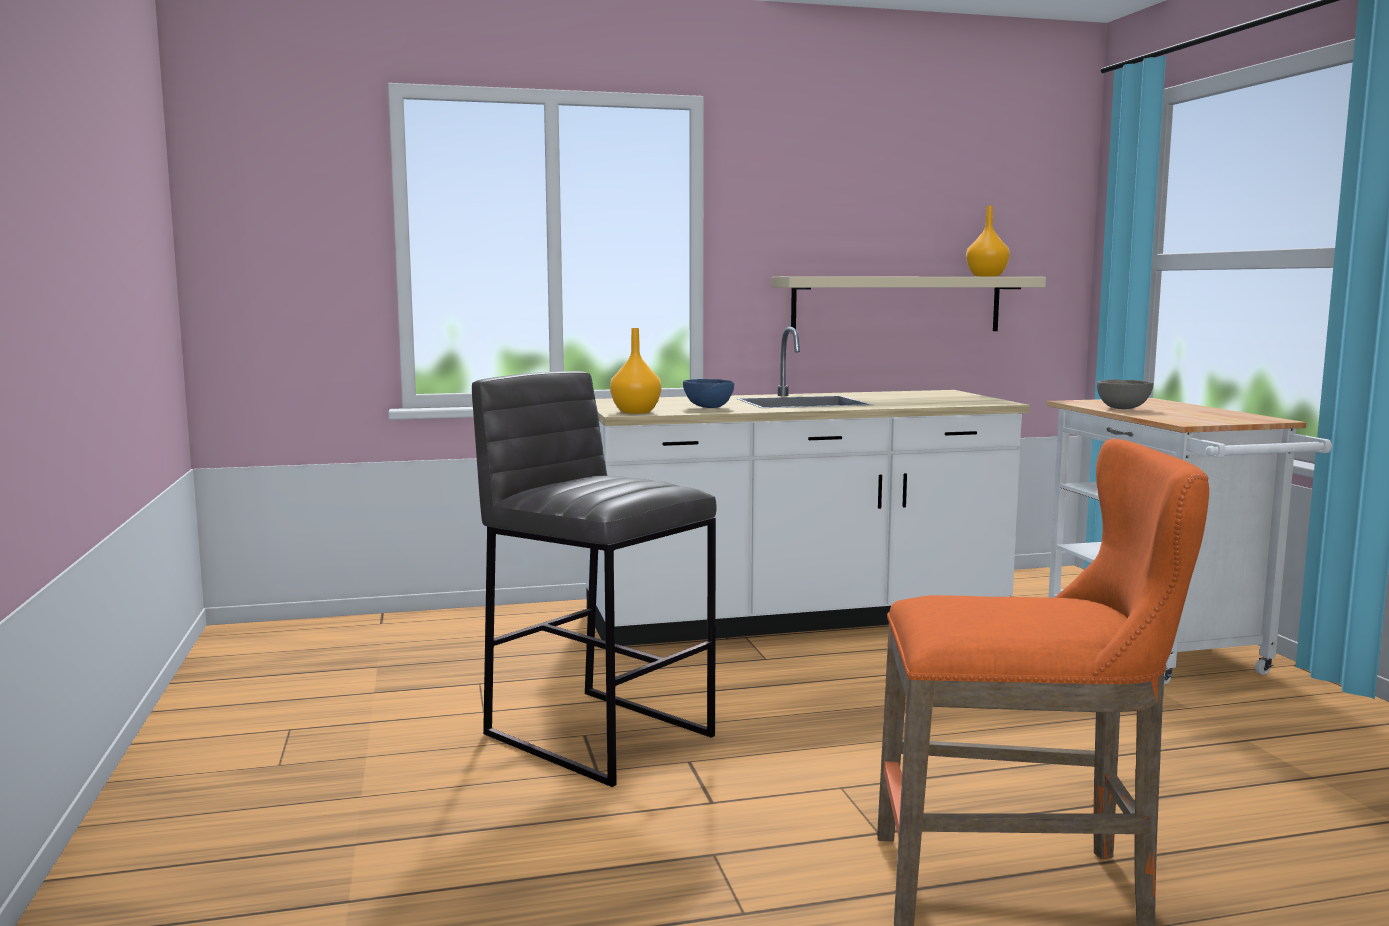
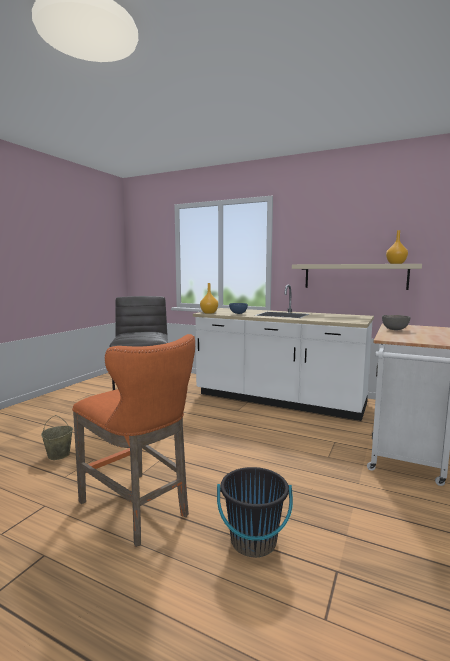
camera: 40 degrees right, 0 degrees up
none -> beige bucket [41,415,73,460]
none -> black bucket [217,467,293,557]

